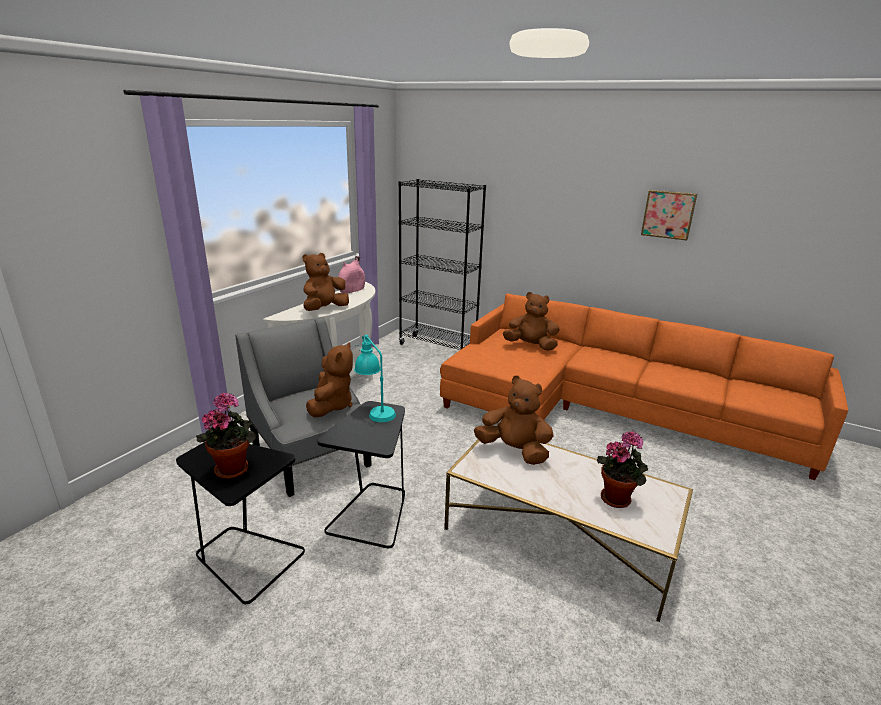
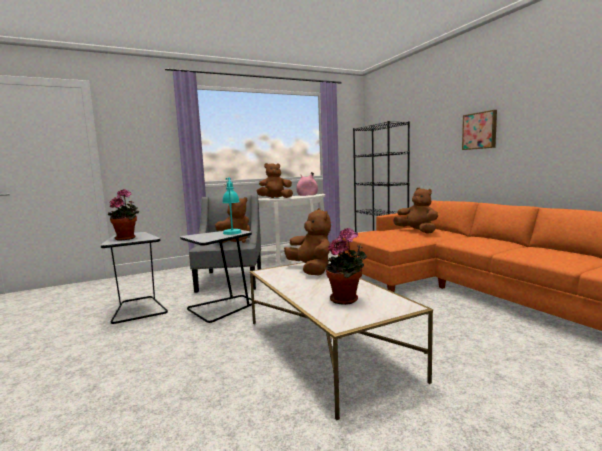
camera: 35 degrees right, 15 degrees down
picture [641,190,697,241] -> picture moved to [462,110,497,150]

